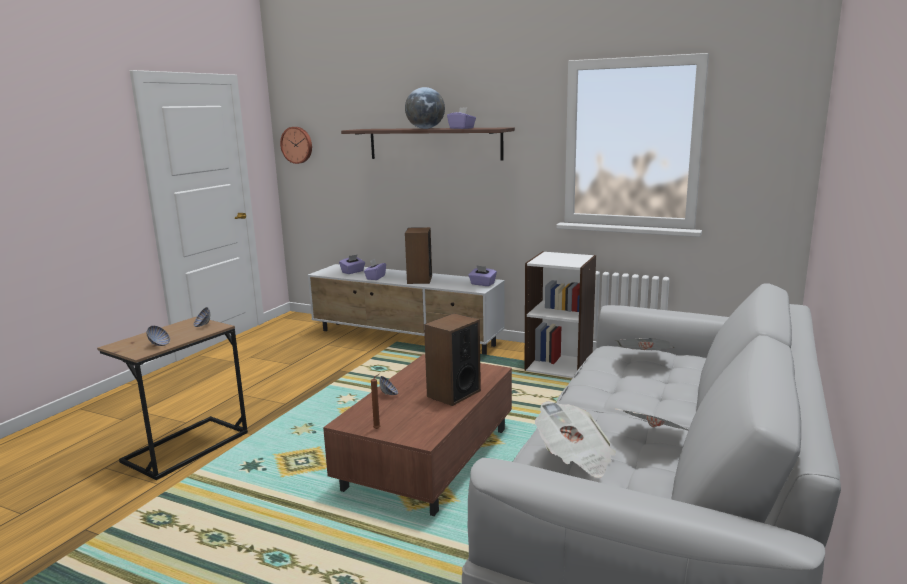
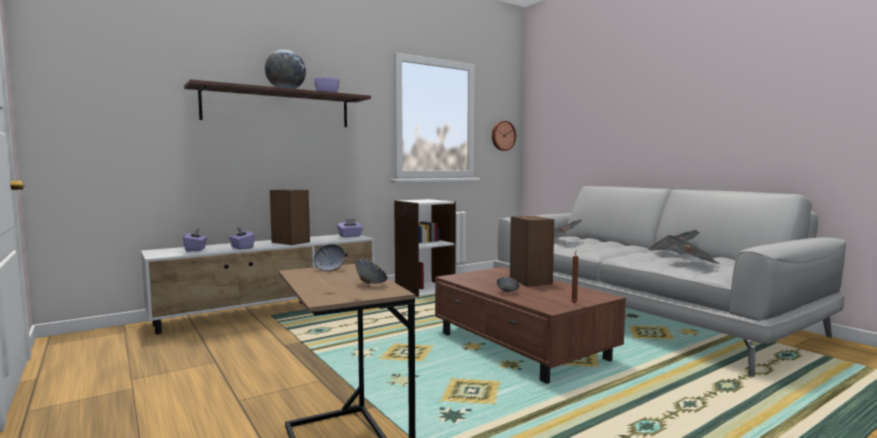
camera: 60 degrees left, 10 degrees down
wall clock [280,127,312,164] -> wall clock moved to [492,121,516,151]

